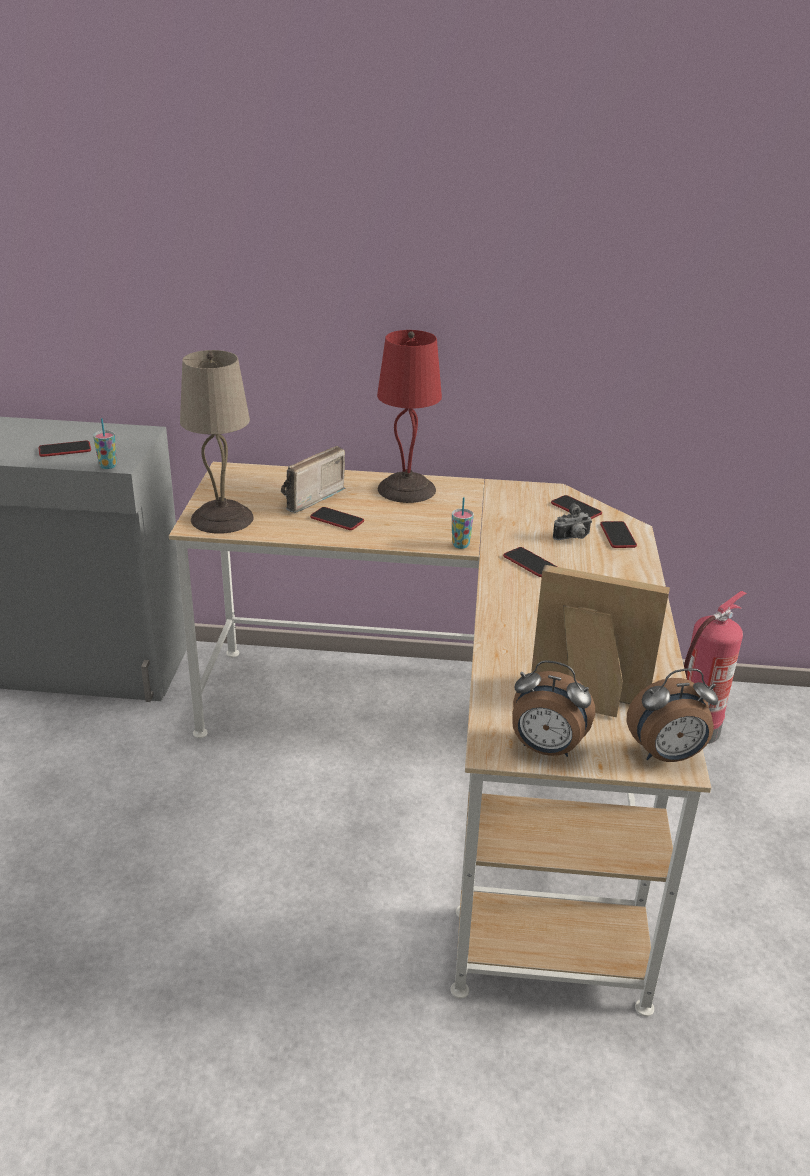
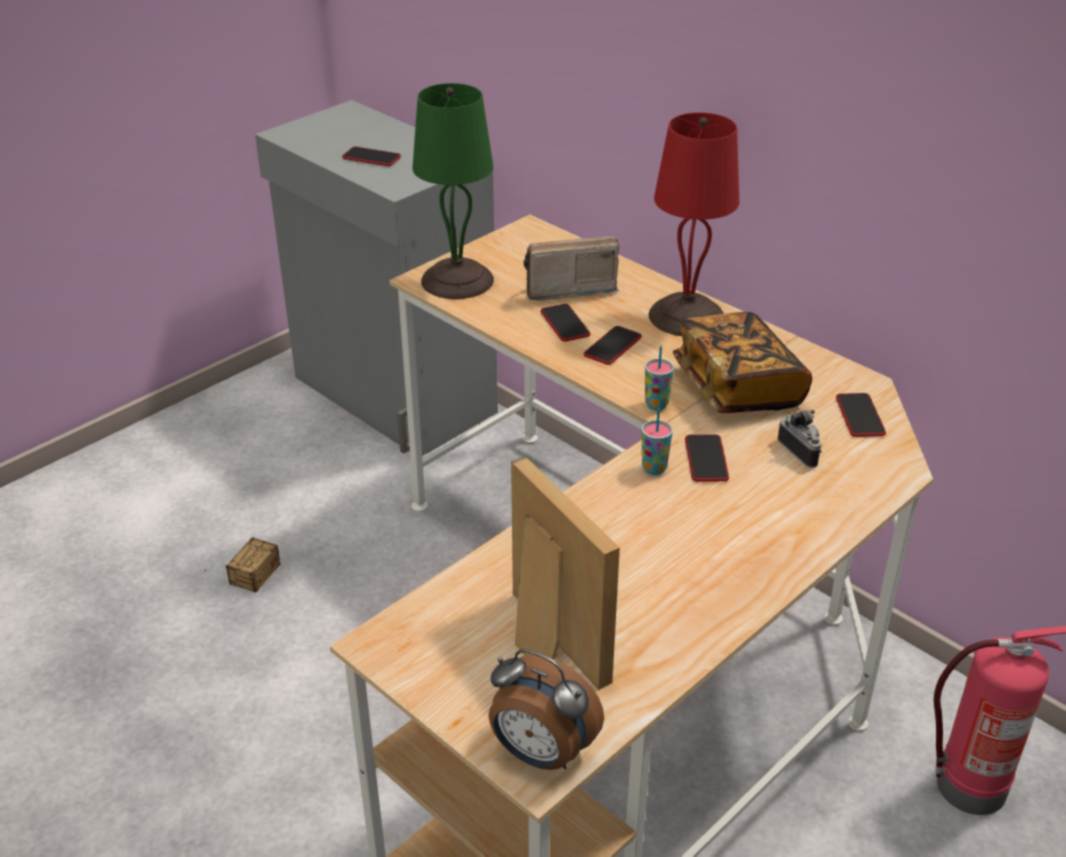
camera: 40 degrees right, 5 degrees up
cup [93,418,117,469] -> cup moved to [642,408,673,475]
beige table lamp [180,350,254,534] -> green table lamp [412,83,494,299]
alarm clock [512,660,595,757] -> none
camera [553,503,592,540] -> camera turned 135 degrees counterclockwise [778,410,822,468]
phone [600,521,637,548] -> phone moved to [584,326,642,365]
none -> storage box [205,537,281,592]
none -> book [673,312,812,413]

